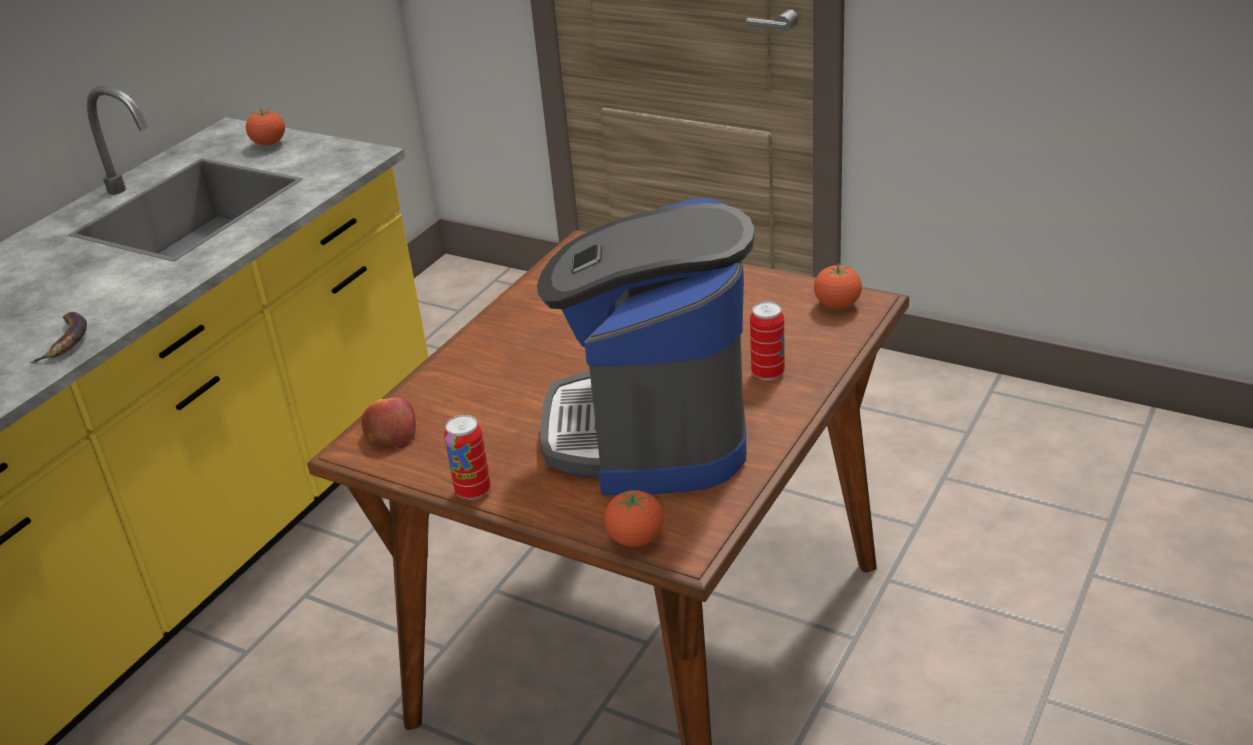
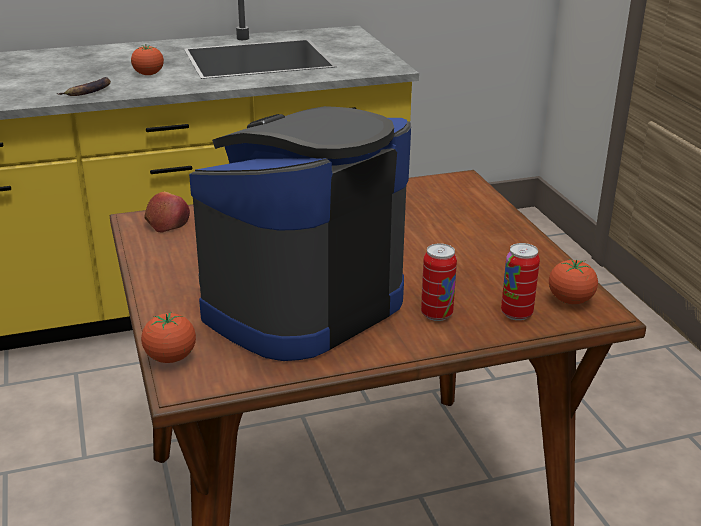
camera: 40 degrees right, 5 degrees down
tomato [246,109,285,145] -> tomato moved to [131,44,164,75]
can [444,415,491,500] -> can moved to [501,243,540,320]

